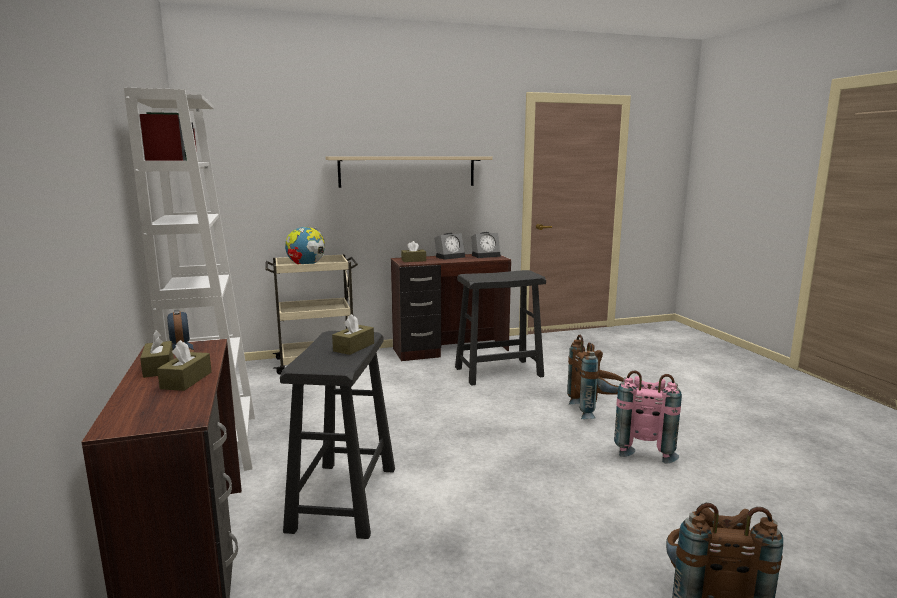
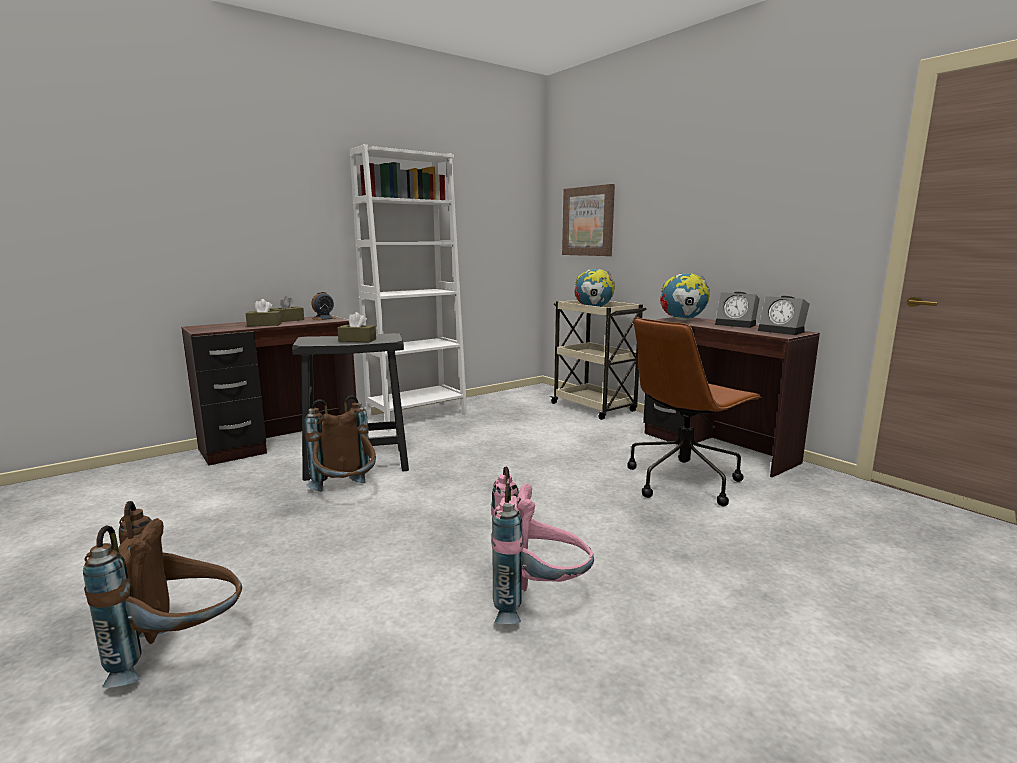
camera: 70 degrees right, 0 degrees up
beige shelf [326,156,493,188] -> none
brown tissue box [401,241,426,262] -> globe [660,273,710,320]
black stool [455,270,546,386] -> brown office chair [627,317,762,506]
brown backpack [567,335,624,419] -> brown backpack moved to [304,396,376,491]
none -> picture [562,184,615,256]

